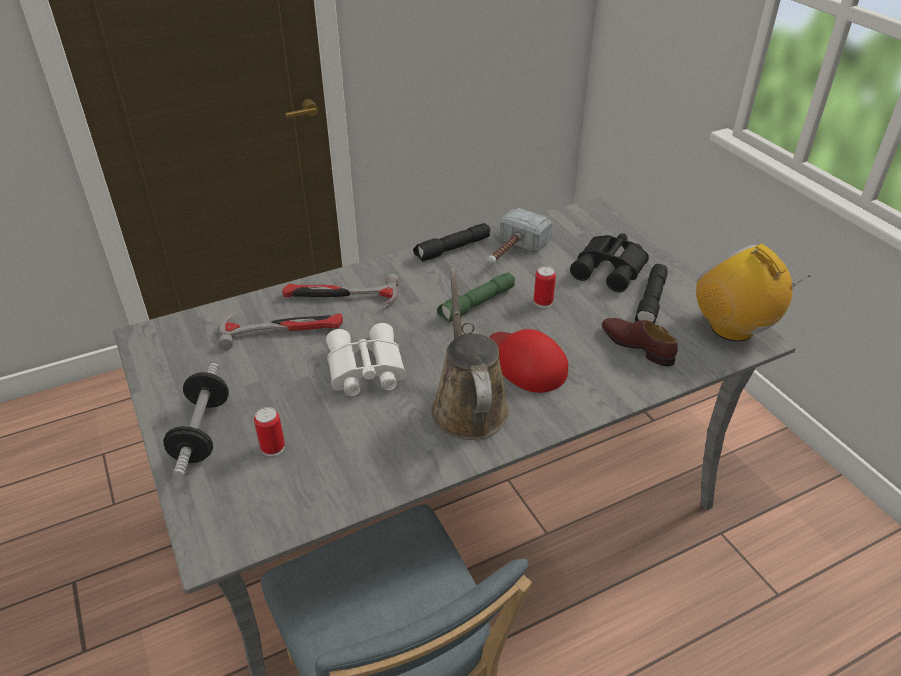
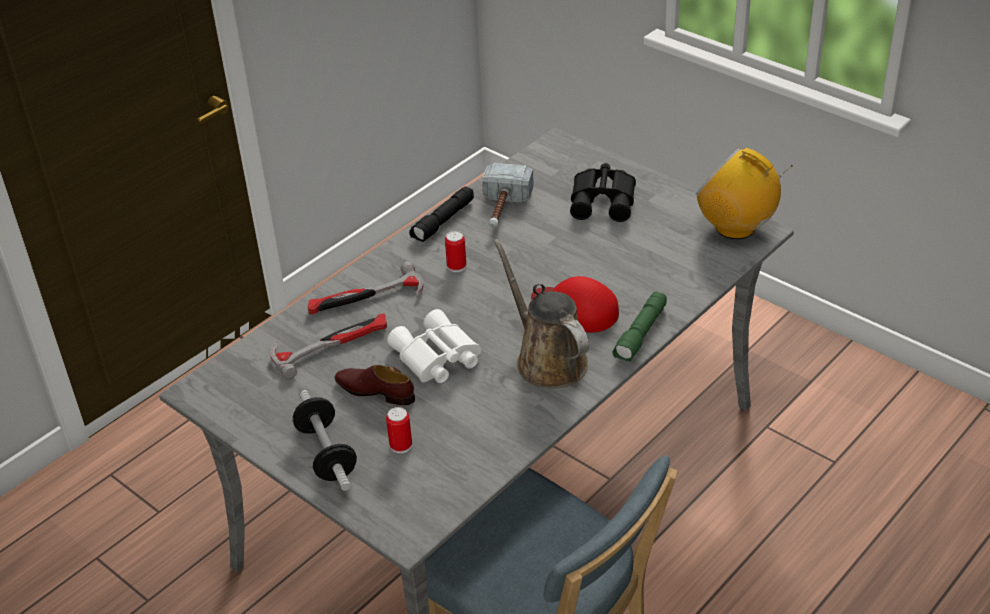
camera: 20 degrees left, 0 degrees up
green flashlight [437,272,515,323] -> green flashlight moved to [613,292,667,362]
can [534,266,556,308] -> can moved to [445,231,466,272]
brown shoe [602,318,678,367] -> brown shoe moved to [335,365,415,406]
black flashlight [635,264,668,324] -> none

